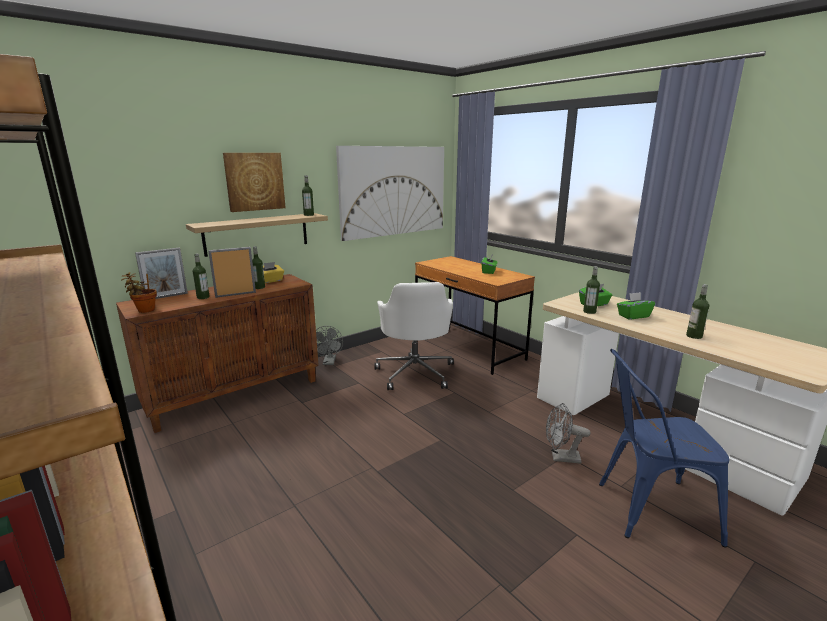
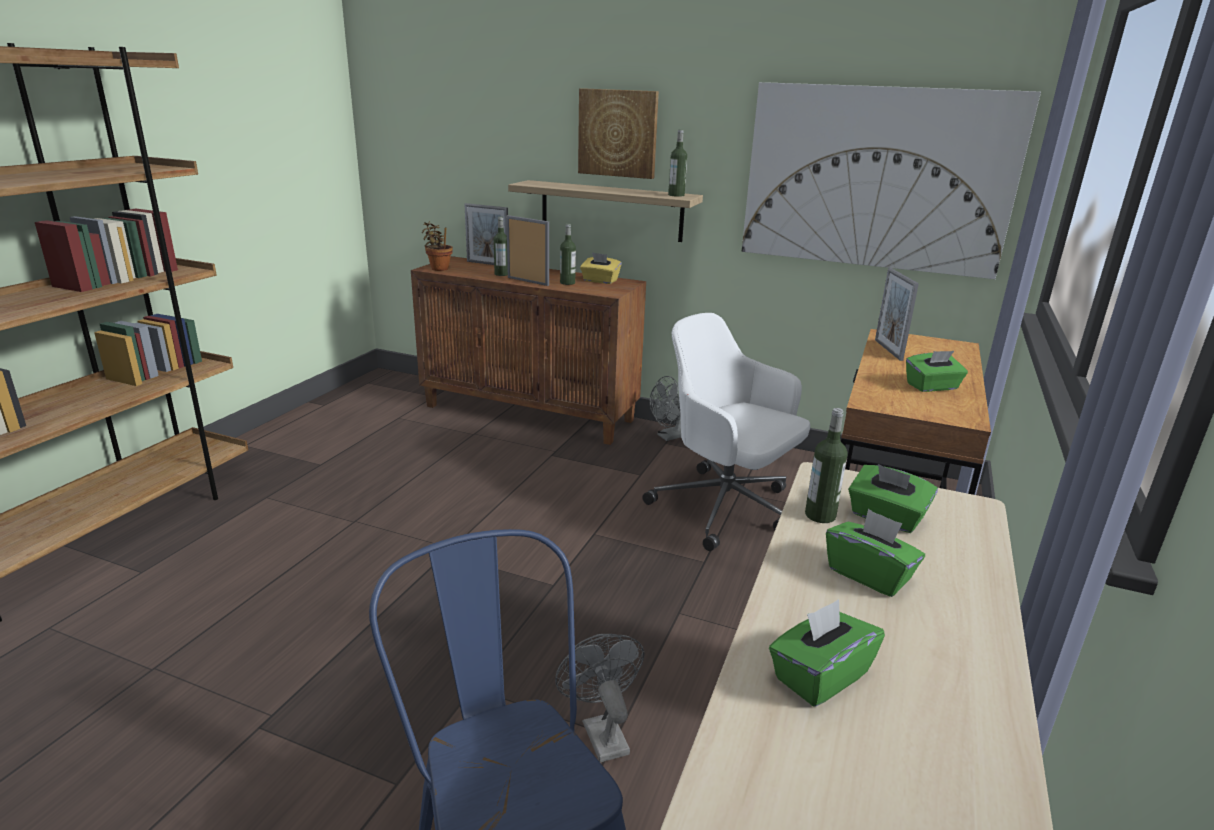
camera: 60 degrees right, 5 degrees up
white office chair [374,282,454,390] -> white office chair turned 75 degrees clockwise [642,313,810,551]
bottle [686,284,709,339] -> green tissue box [769,599,885,707]
none -> picture frame [875,268,919,361]

